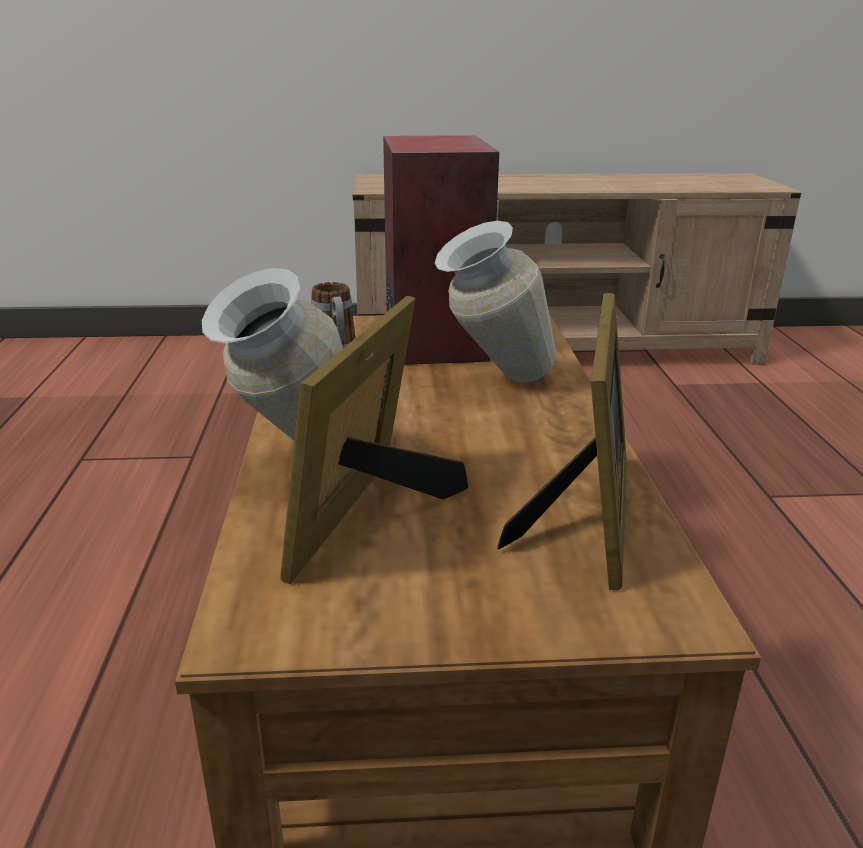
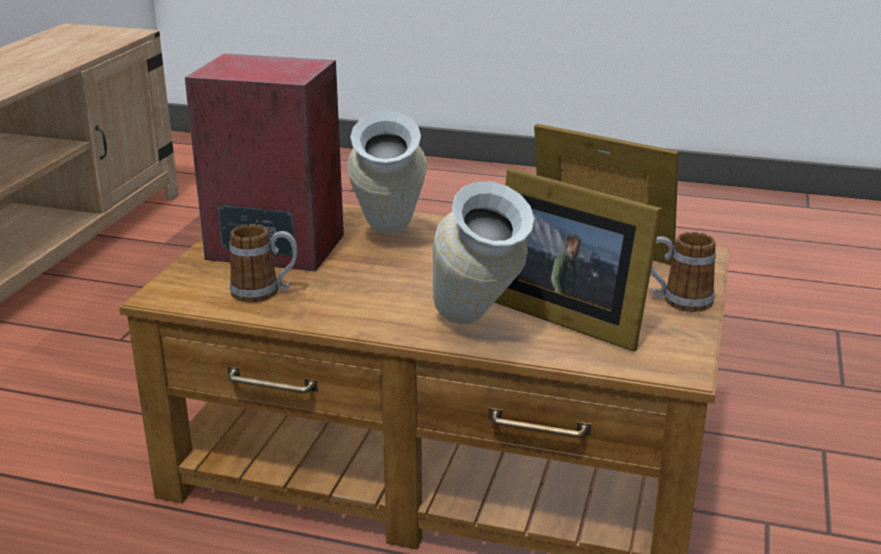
camera: 70 degrees left, 0 degrees up
none -> mug [651,232,716,312]

